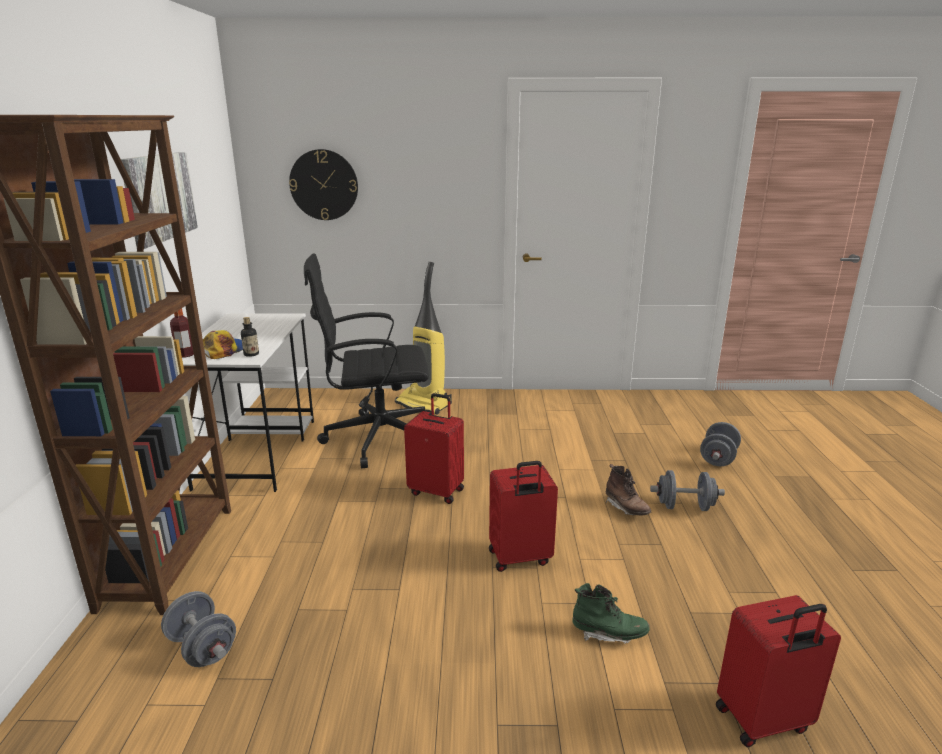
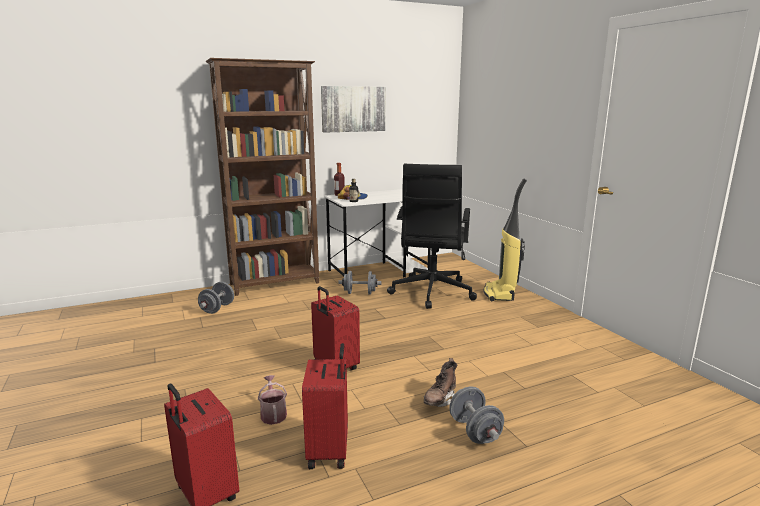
camera: 65 degrees right, 5 degrees down
wall clock [289,149,358,220] -> none
black office chair [304,253,429,468] -> black office chair turned 135 degrees counterclockwise [387,164,477,309]
red suitcase [404,393,464,504] -> red suitcase moved to [302,343,348,469]
green boot [572,583,650,644] -> watering can [258,375,287,425]
grey dumbbell [700,422,741,466] -> grey dumbbell moved to [338,271,381,294]

